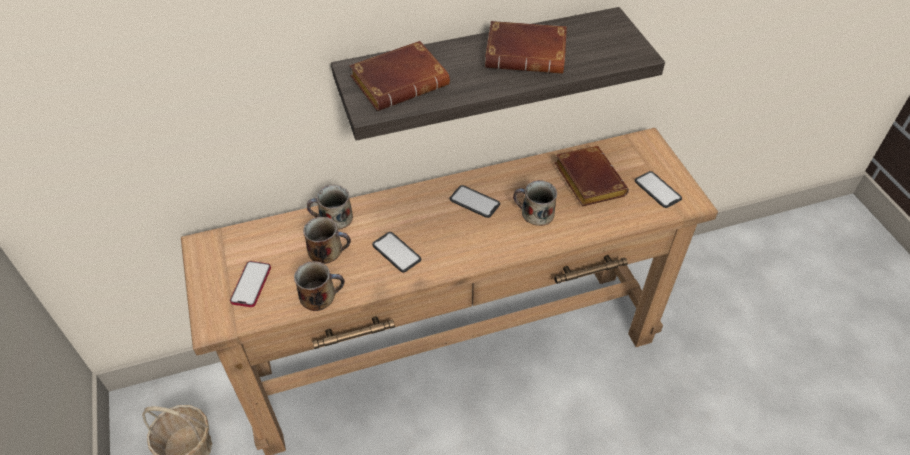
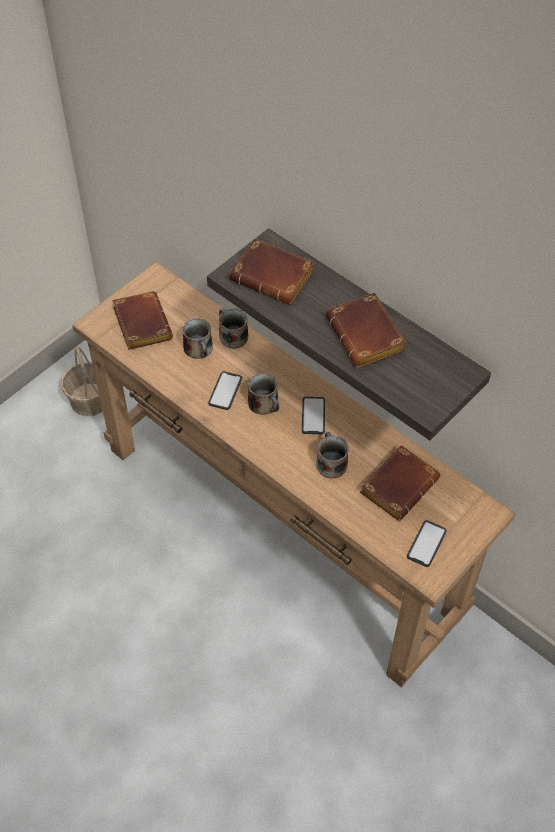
camera: 60 degrees right, 5 degrees up
phone [230,261,271,307] -> brown book [113,291,173,350]
mug [294,261,345,311] -> mug moved to [248,373,279,415]

